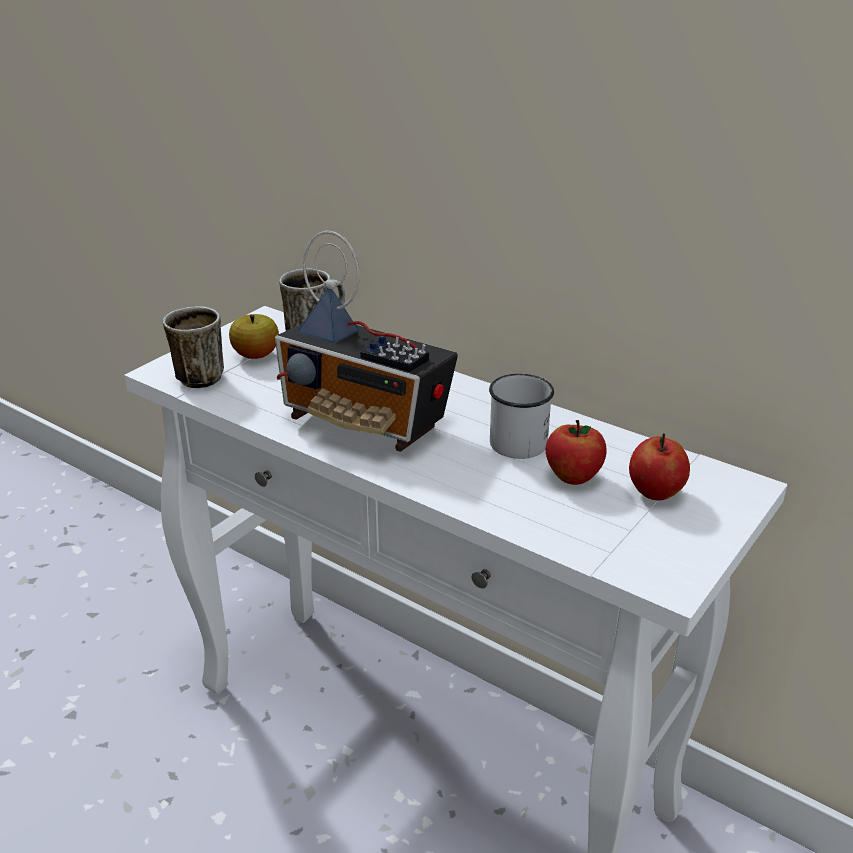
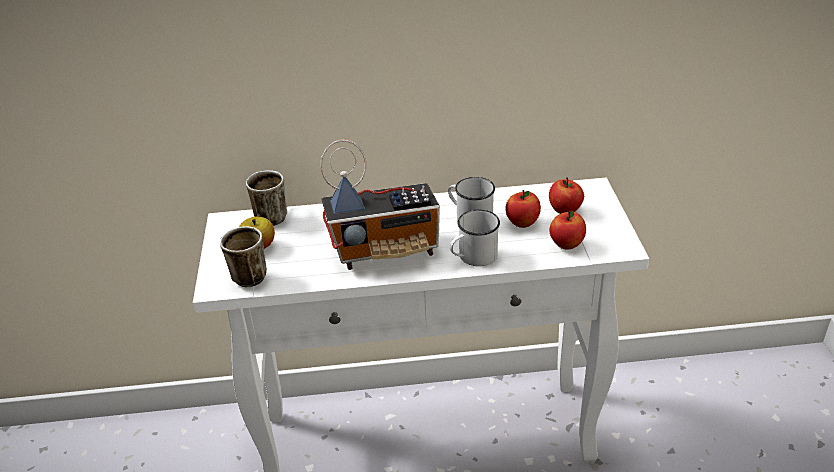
camera: 40 degrees left, 5 degrees up
none -> white mug [450,210,500,266]
none -> apple [550,211,586,250]

